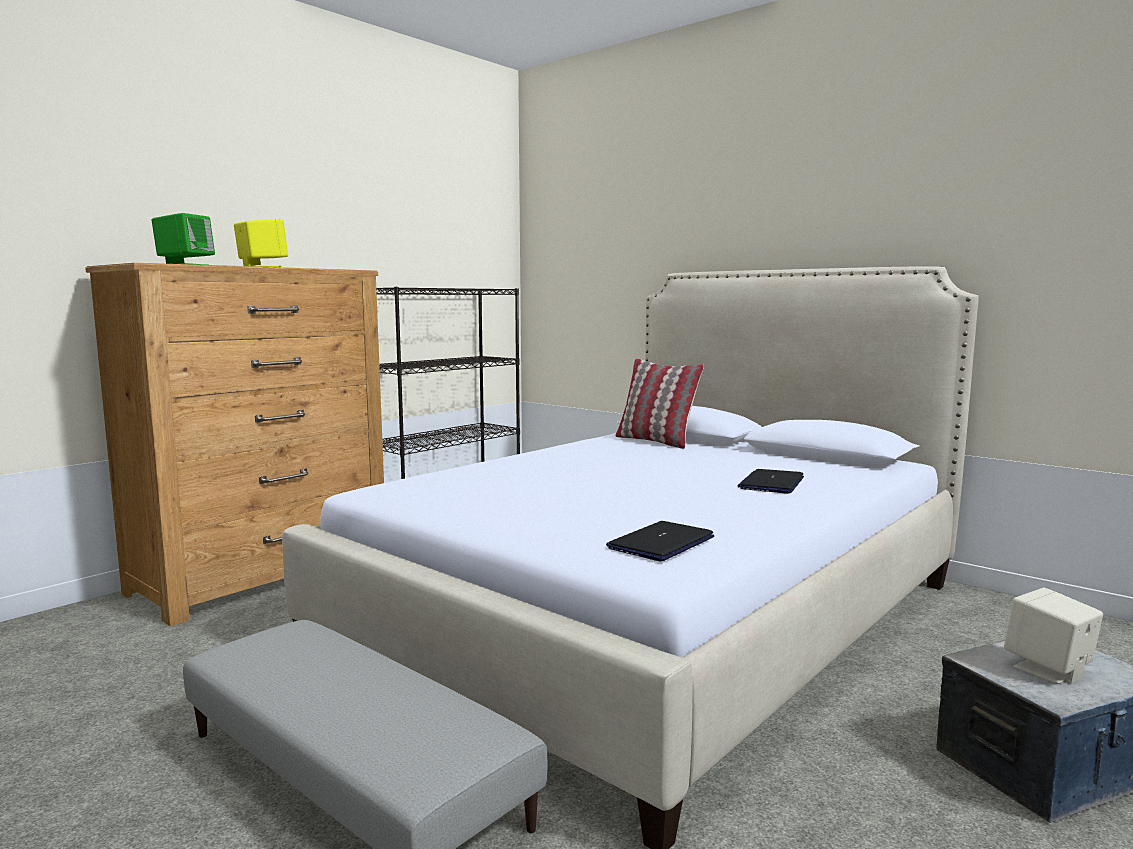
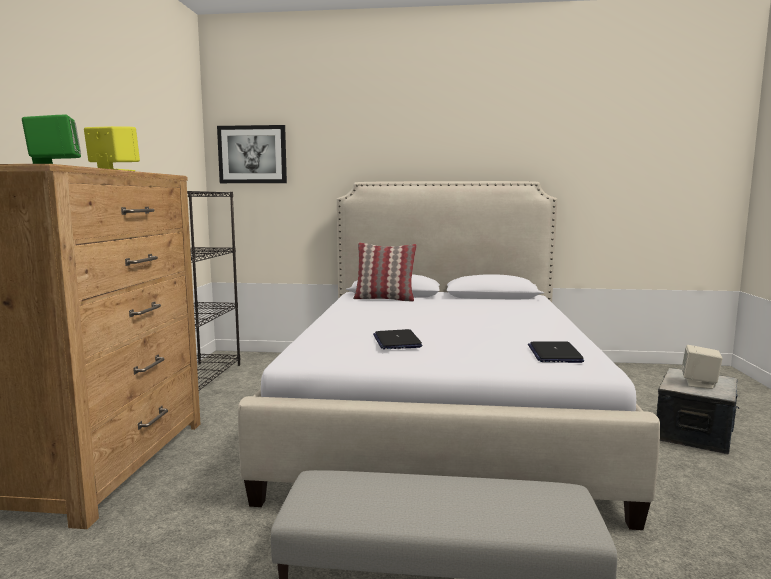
camera: 35 degrees left, 0 degrees up
laptop [738,469,804,494] -> laptop moved to [373,329,423,349]
none -> picture [217,125,287,183]

